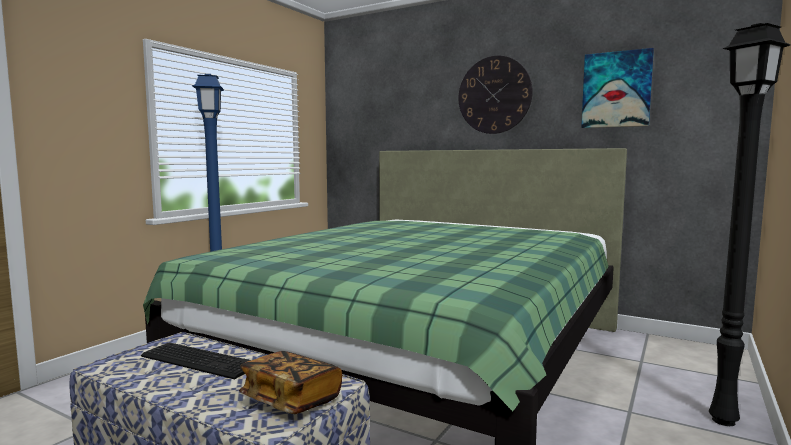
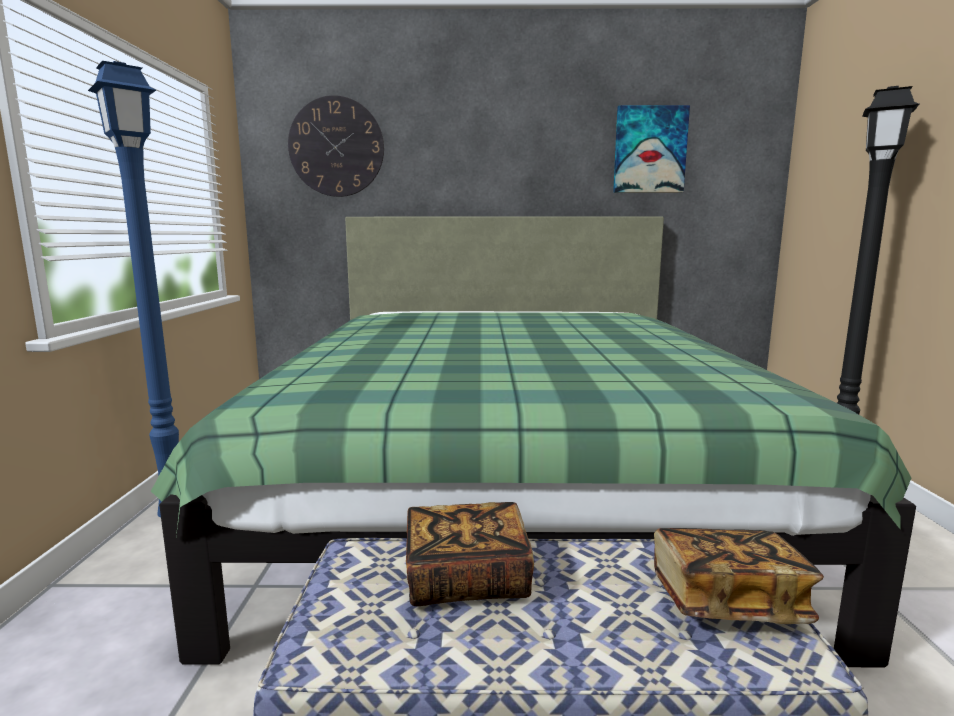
camera: 30 degrees left, 5 degrees up
keyboard [141,342,251,379] -> book [406,502,534,606]
wall clock [459,56,533,134] -> wall clock moved to [288,95,384,197]

